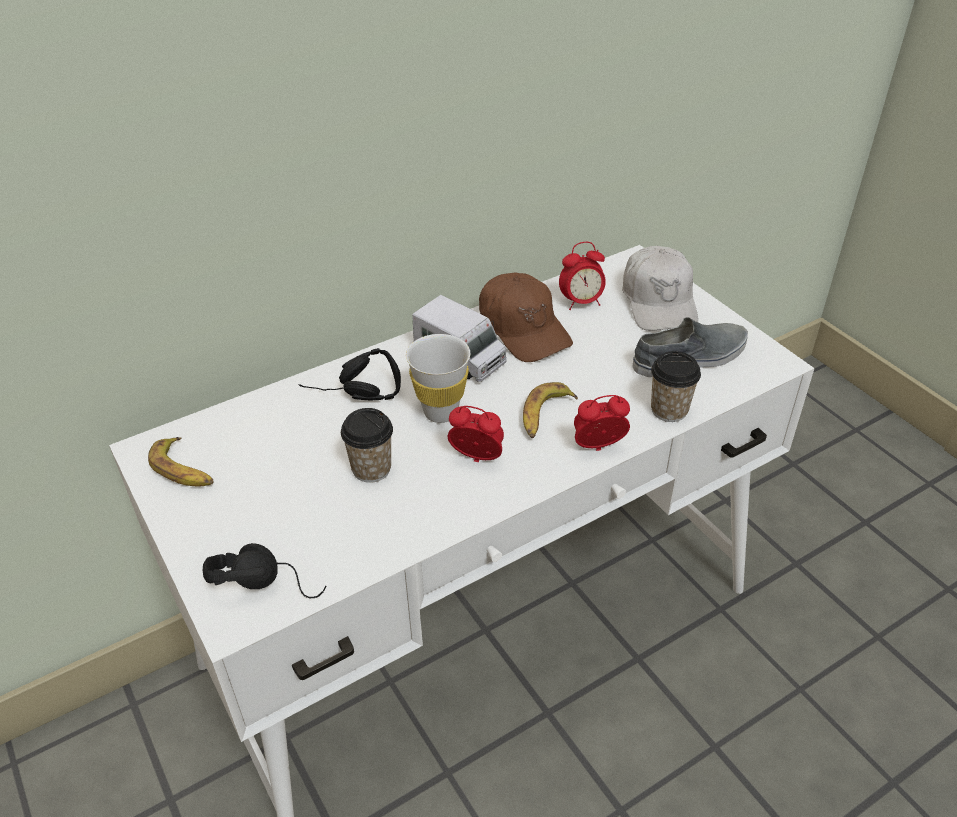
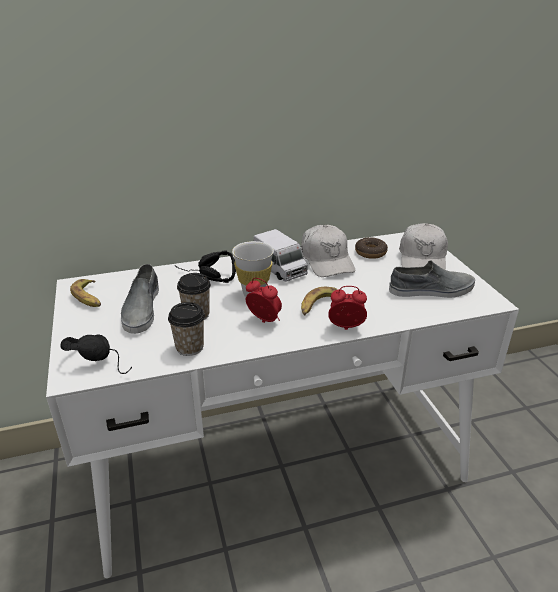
camera: 15 degrees right, 10 degrees down
brown cap [479,272,573,362] -> white cap [301,225,355,277]
alarm clock [559,242,606,310] -> donut [355,237,388,259]
cup [651,351,701,422] -> cup moved to [168,302,205,356]
none -> grey shoe [121,264,159,334]

